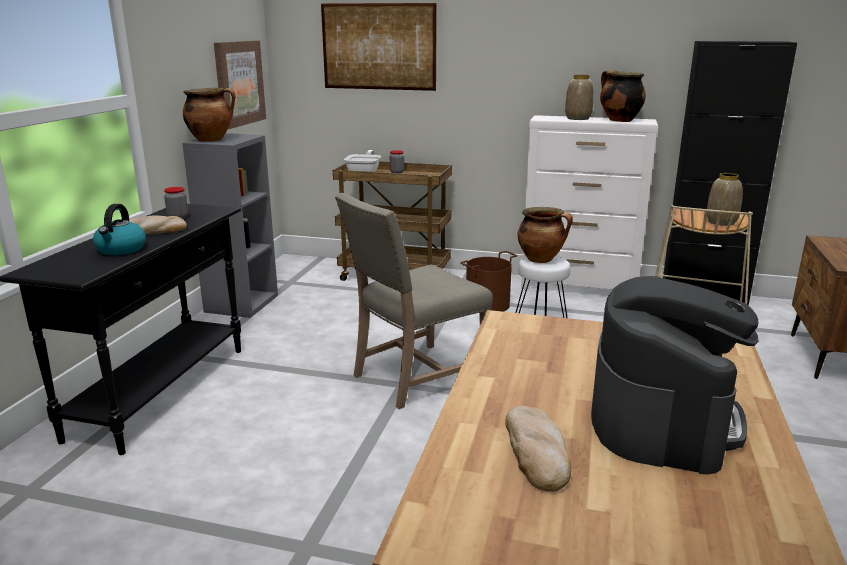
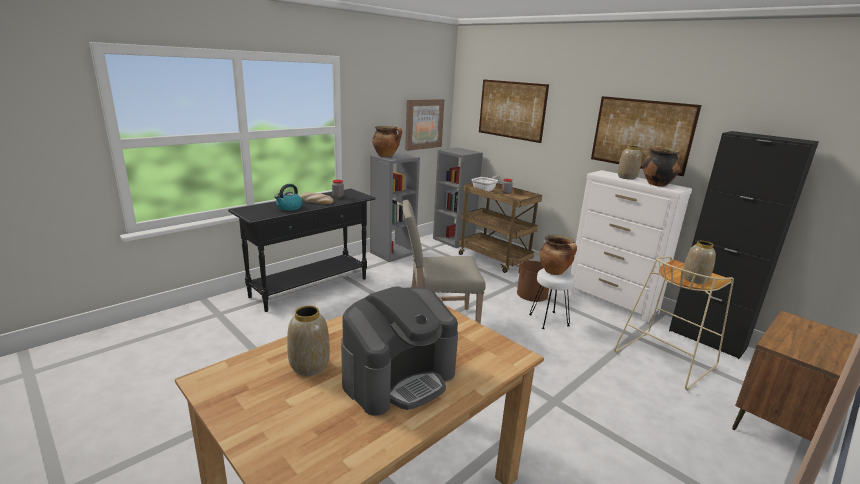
camera: 30 degrees right, 0 degrees up
bread [505,406,571,492] -> vase [287,306,330,376]
none -> grey bookcase [433,147,483,248]
none -> picture [591,96,702,176]

